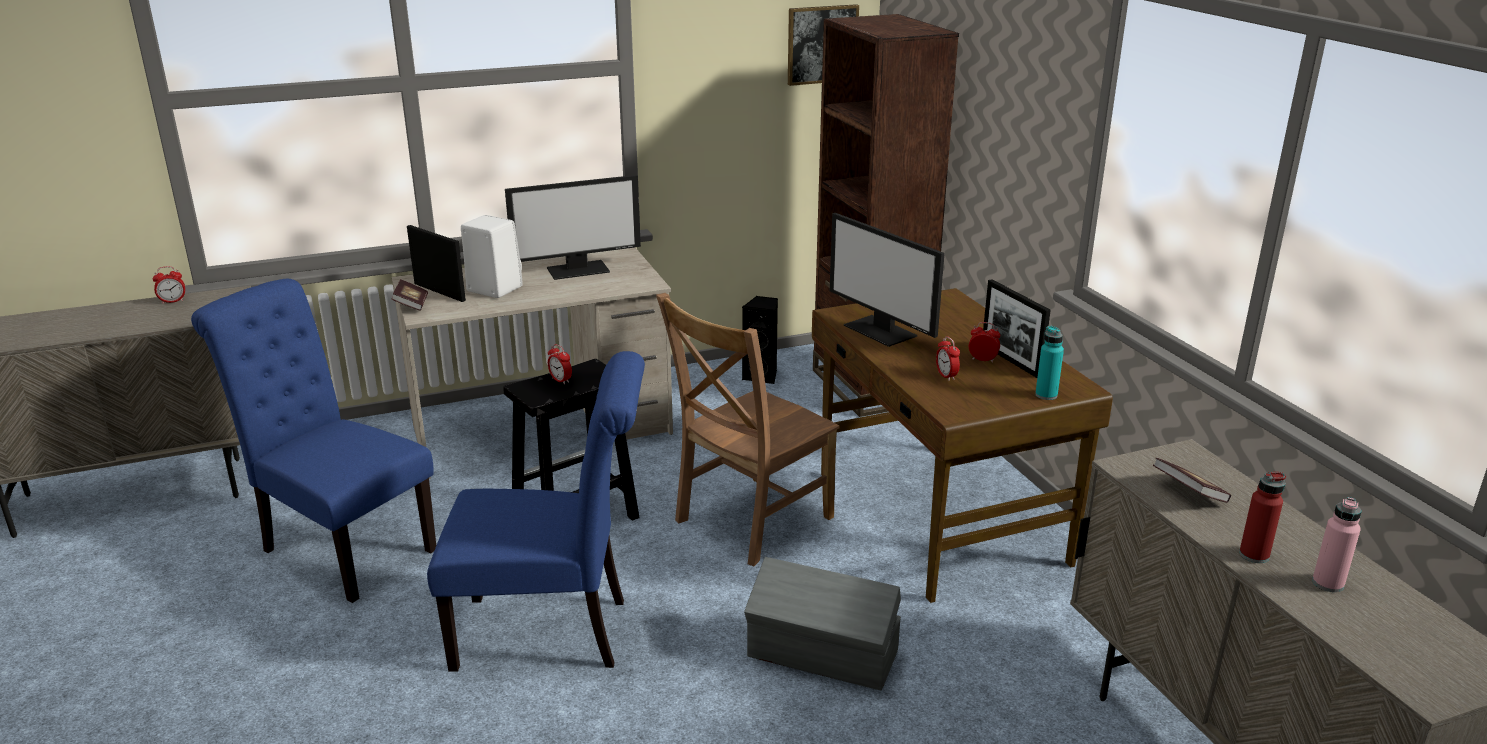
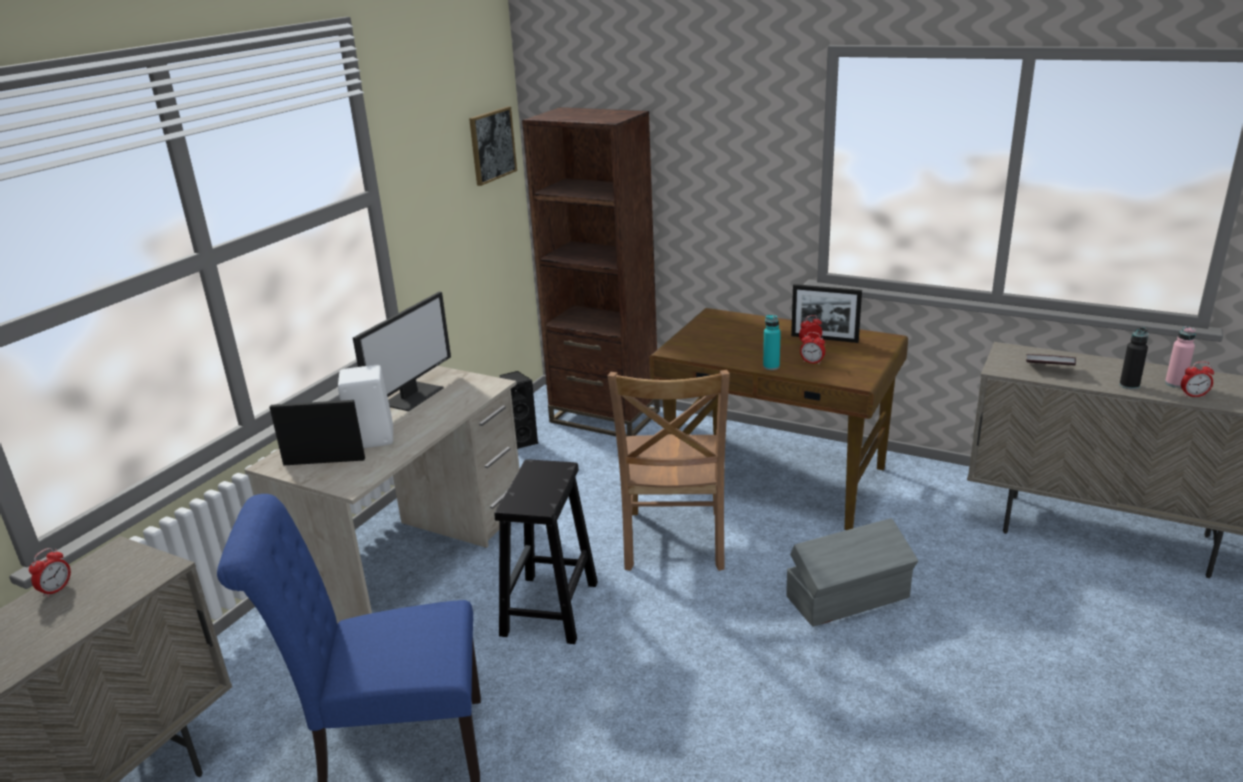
camera: 40 degrees left, 0 degrees up
book [391,279,428,311] -> none
blue chair [427,351,645,672] -> none
alarm clock [548,344,572,384] -> alarm clock moved to [1181,362,1214,397]
monitor [830,213,945,347] -> none
turquoise bottle [1035,326,1064,400] -> turquoise bottle moved to [763,315,781,370]
red bottle [1239,472,1286,563] -> black bottle [1120,327,1148,390]

